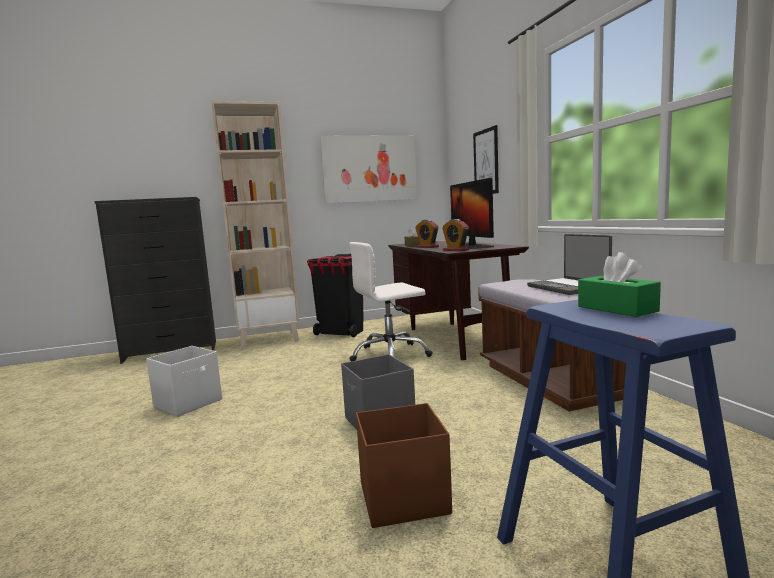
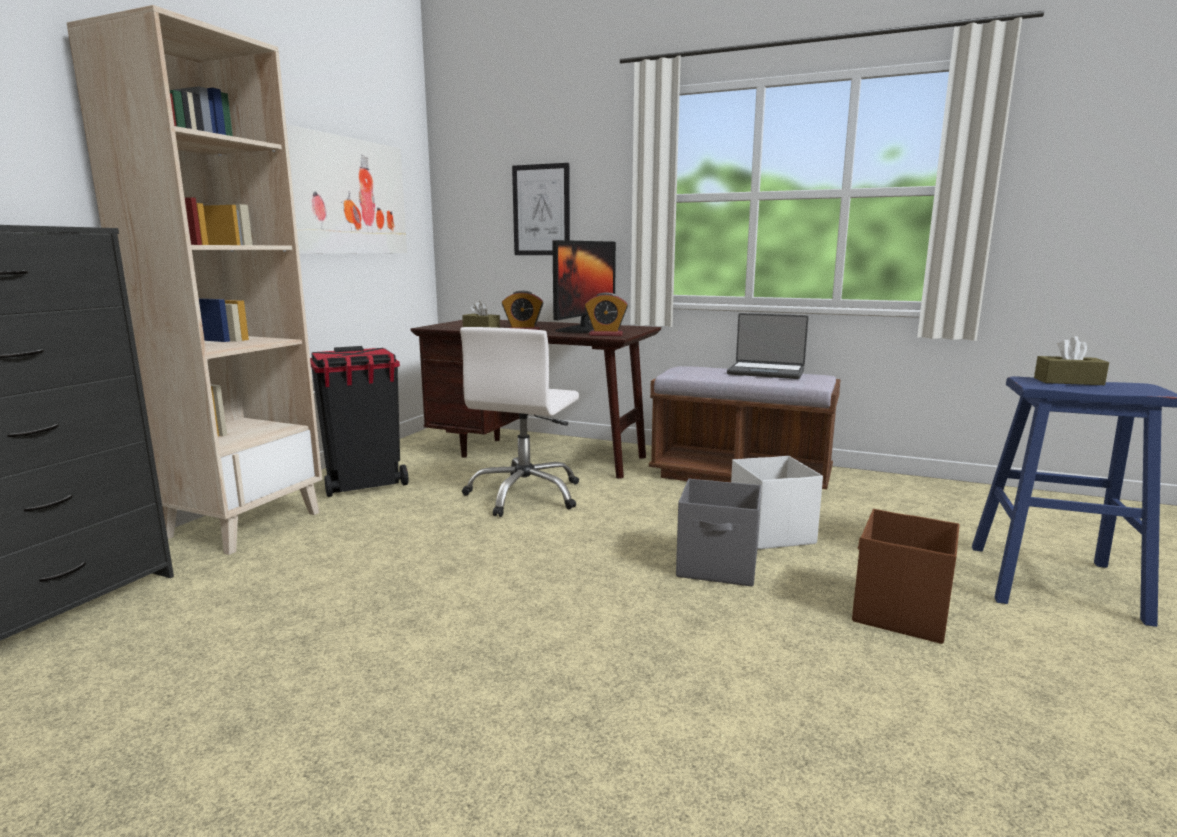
camera: 50 degrees left, 5 degrees up
white storage box [146,346,222,417] -> white storage box moved to [731,456,823,550]
monitor [450,178,494,249] -> monitor turned 90 degrees counterclockwise [552,240,616,333]
green tissue box [578,252,661,317] -> brown tissue box [1034,336,1109,385]

